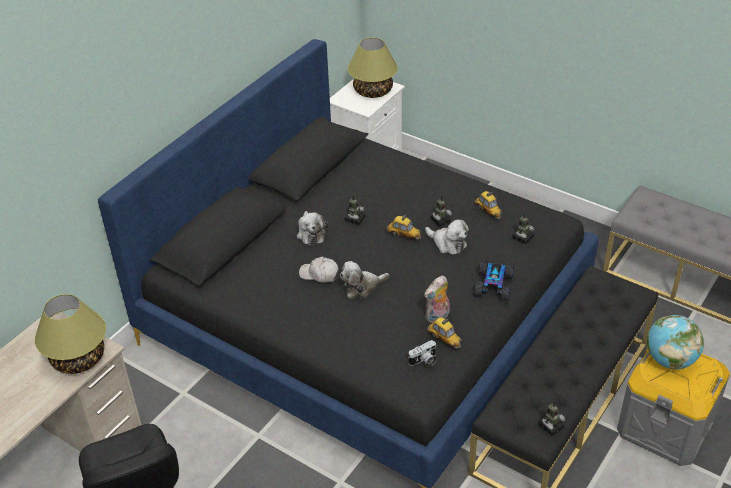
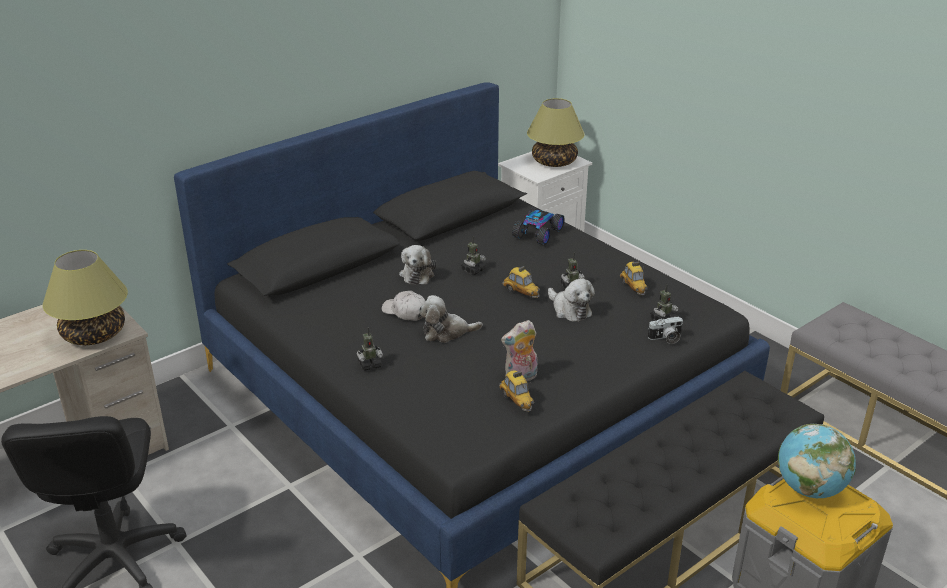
camera: 15 degrees right, 10 degrees down
camera [408,340,437,367] -> camera moved to [648,316,683,344]
toy car [474,259,514,302] -> toy car moved to [512,208,565,245]
toy robot [539,401,566,435] -> toy robot moved to [357,327,383,371]

